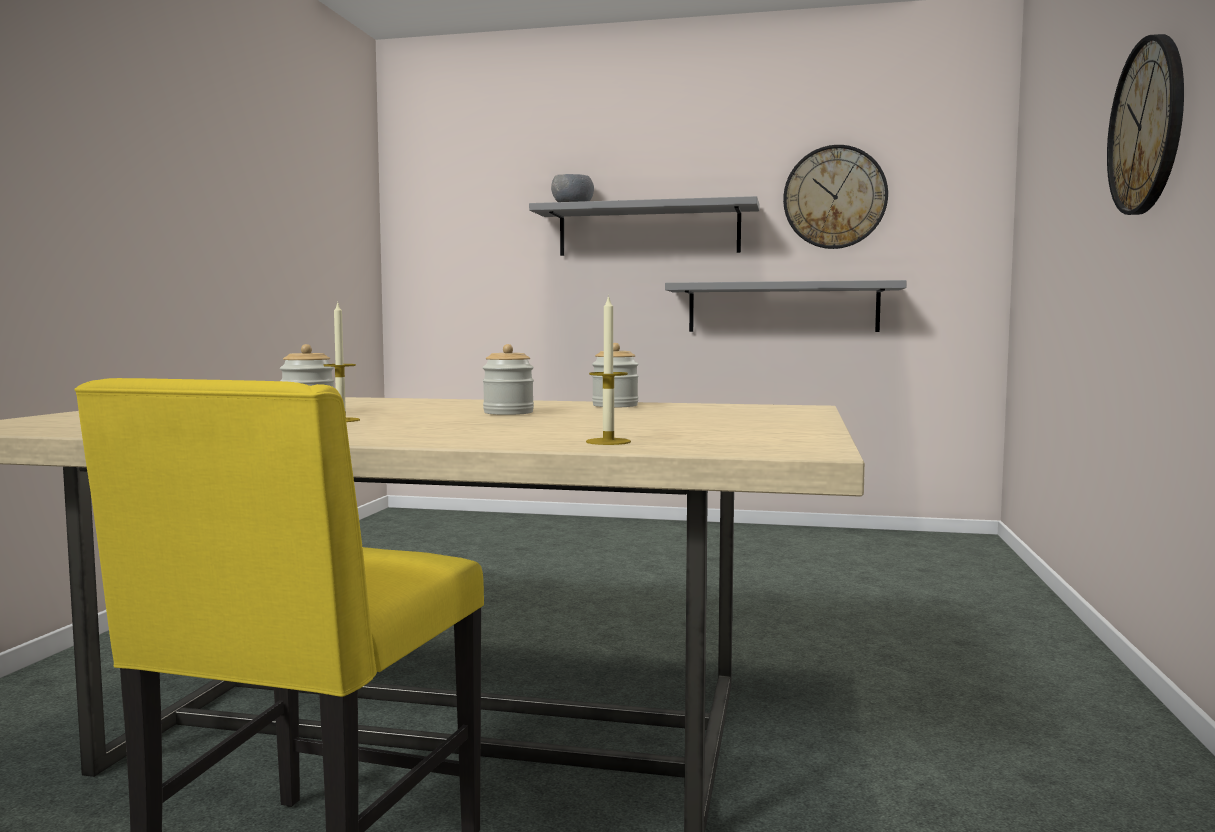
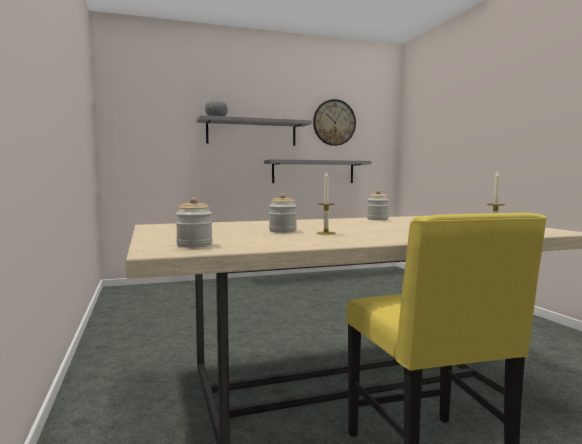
camera: 30 degrees left, 0 degrees up
jar [483,344,534,415] -> jar moved to [176,197,213,248]
wall clock [1107,34,1184,215] -> none

